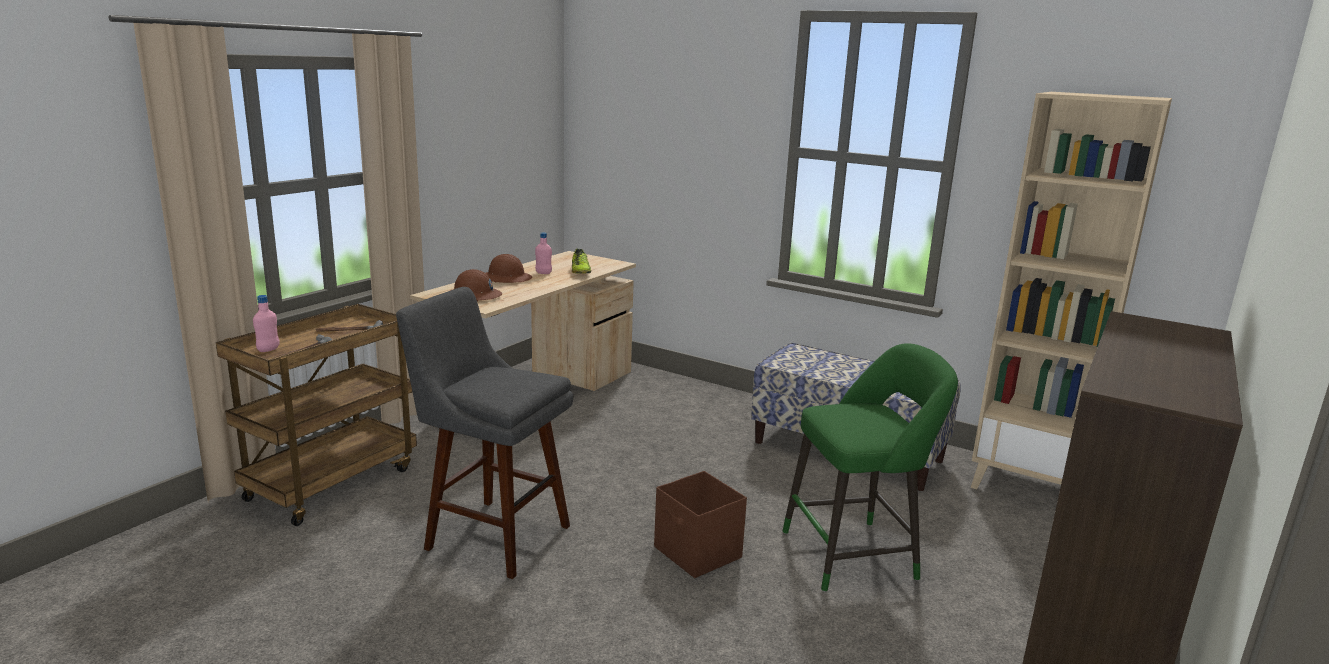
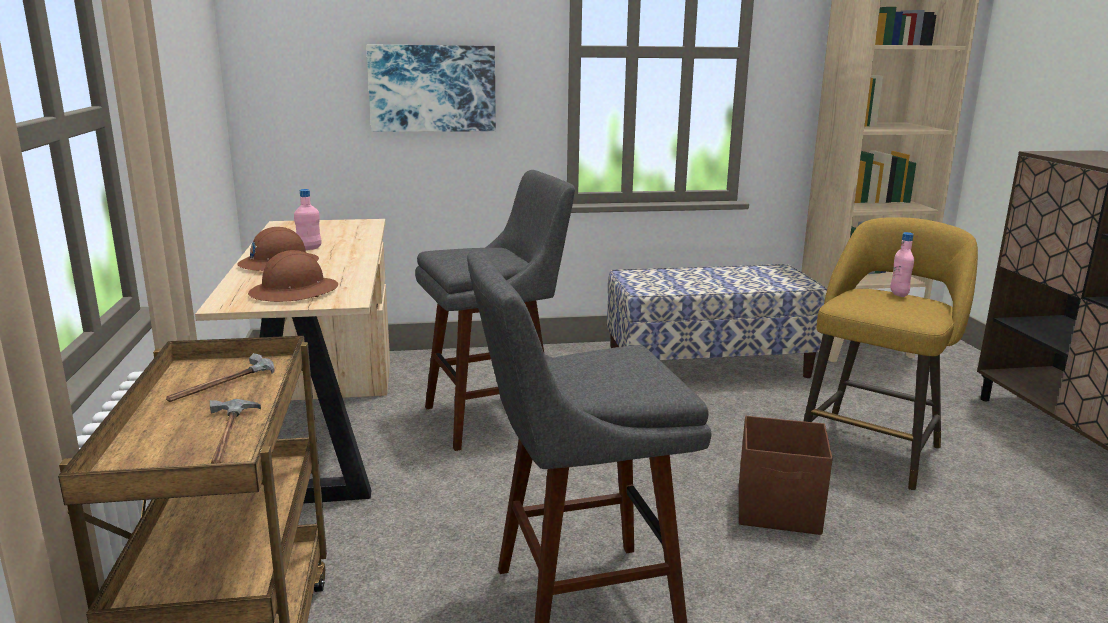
camera: 40 degrees left, 0 degrees up
pink bottle [253,295,280,352] -> pink bottle moved to [890,232,914,297]
shoe [572,249,591,274] -> none
green stool [783,343,958,592] -> yellow stool [804,217,978,491]
none -> picture [366,44,496,132]
none -> grey stool [415,170,575,451]

